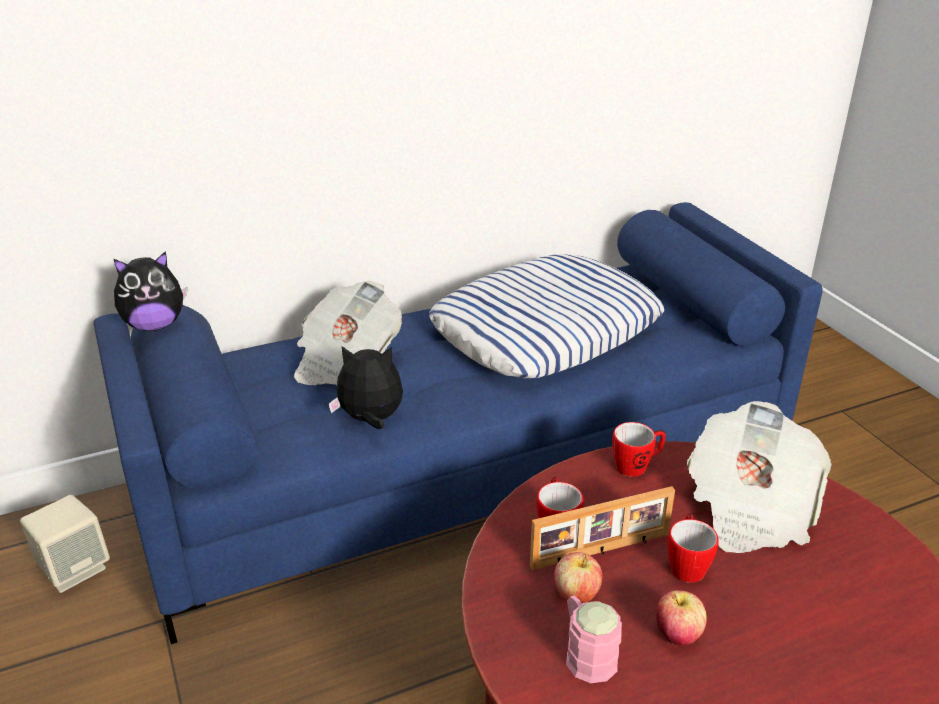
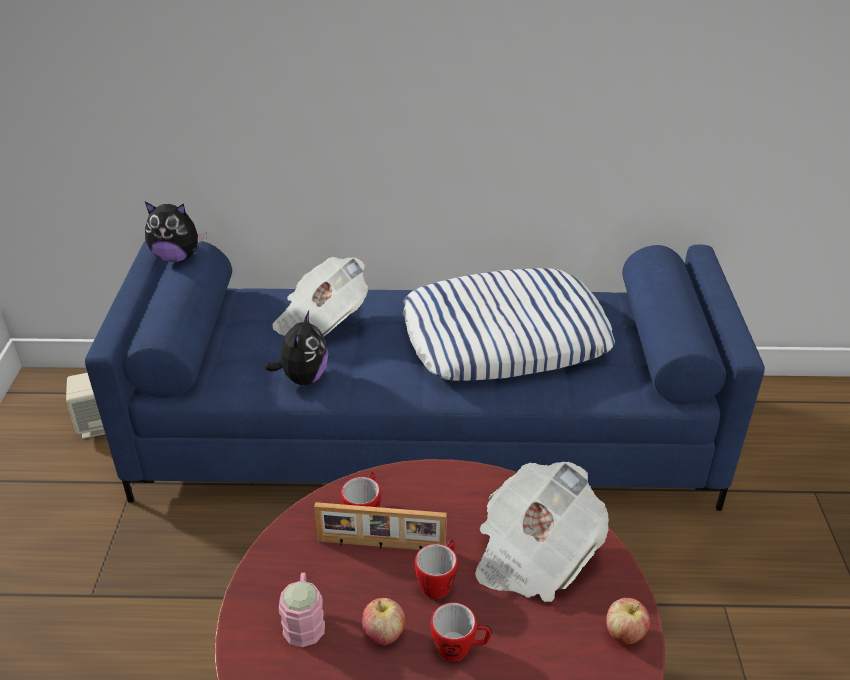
camera: 25 degrees right, 5 degrees up
plush toy [329,346,403,429] -> plush toy turned 75 degrees clockwise [265,311,329,385]
apple [554,552,602,603] -> apple moved to [606,598,650,644]
mug [612,422,666,477] -> mug moved to [431,602,492,661]

